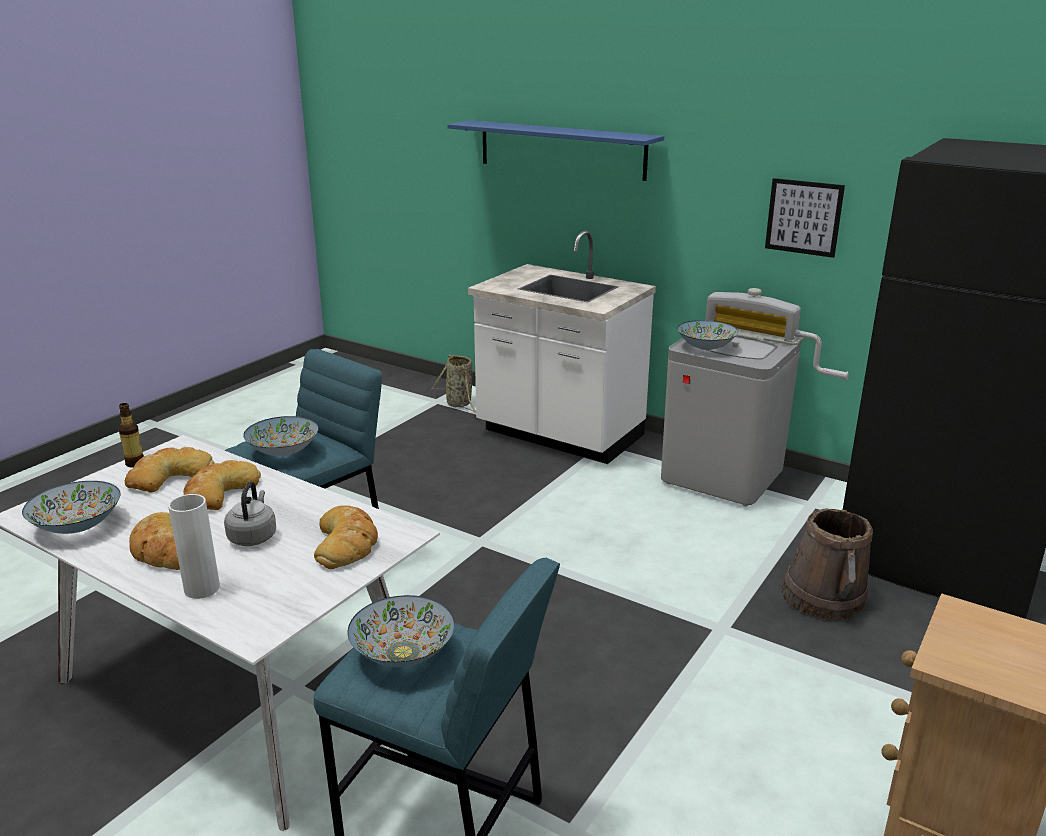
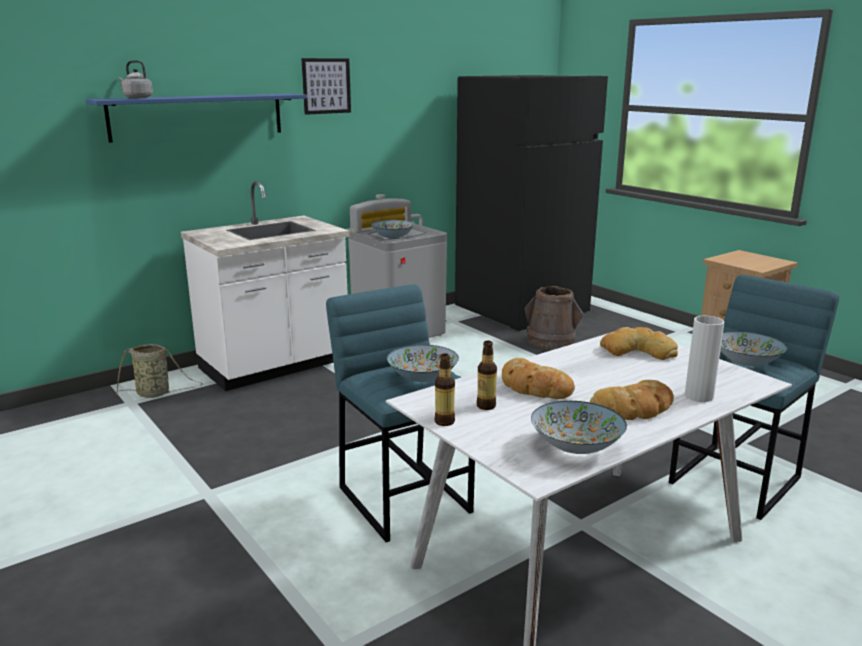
camera: 70 degrees left, 5 degrees down
bread [125,447,214,493] -> bottle [477,340,497,410]
grey kettle [224,481,276,546] -> grey kettle moved to [119,60,153,98]
picture [765,178,845,258] -> picture moved to [301,58,351,115]

